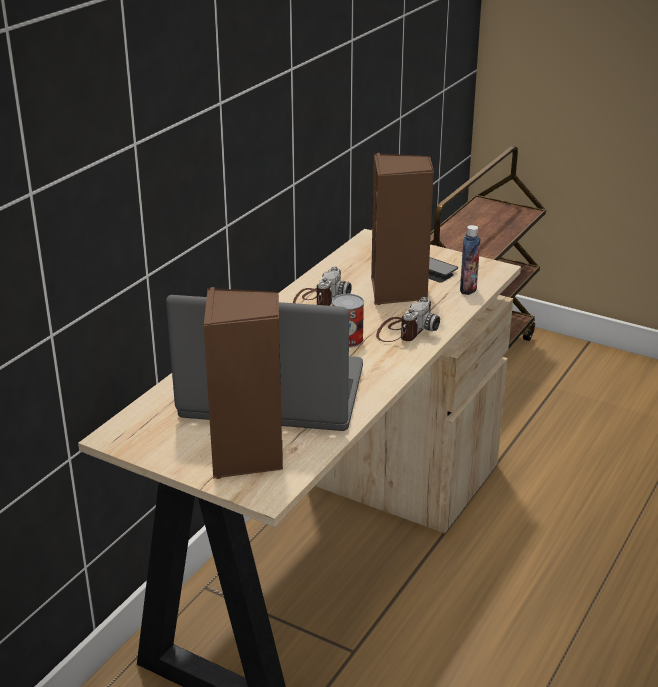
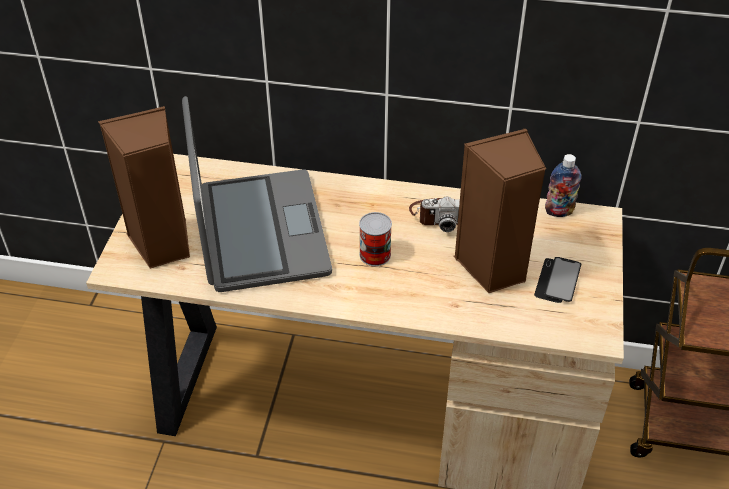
camera: 70 degrees right, 15 degrees up
camera [376,297,440,342] -> none
bottle [460,225,481,295] -> bottle moved to [545,154,582,217]

